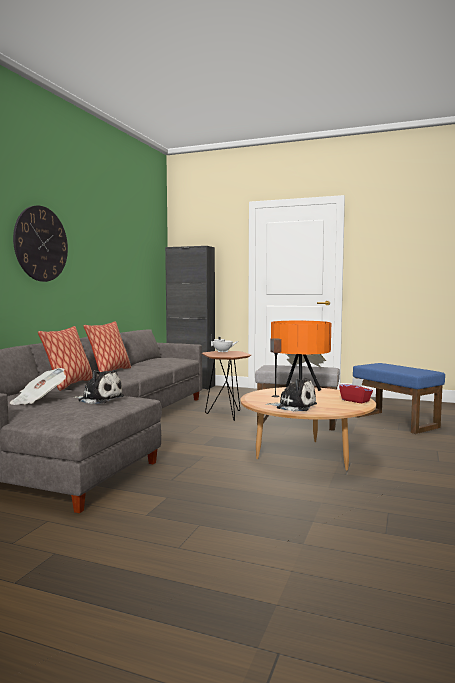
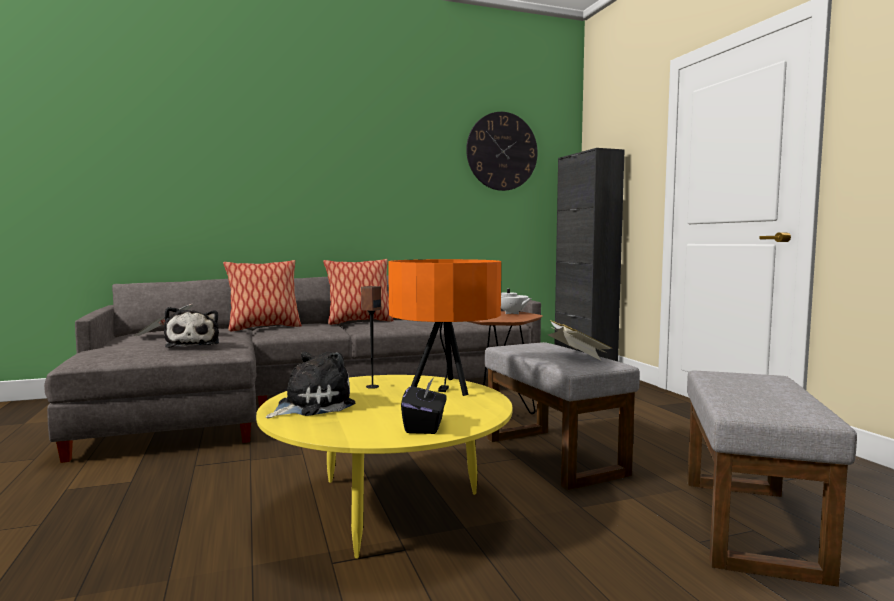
camera: 50 degrees right, 0 degrees up
wall clock [13,205,68,282] -> wall clock moved to [466,112,538,191]
brown coffee table [240,387,376,470] -> yellow coffee table [256,375,512,559]
plush toy [266,377,317,412] -> plush toy turned 120 degrees counterclockwise [266,351,355,419]
red tissue box [339,378,373,403] -> black tissue box [401,377,447,434]
blue ottoman [353,363,445,434] -> grey ottoman [687,370,857,587]

